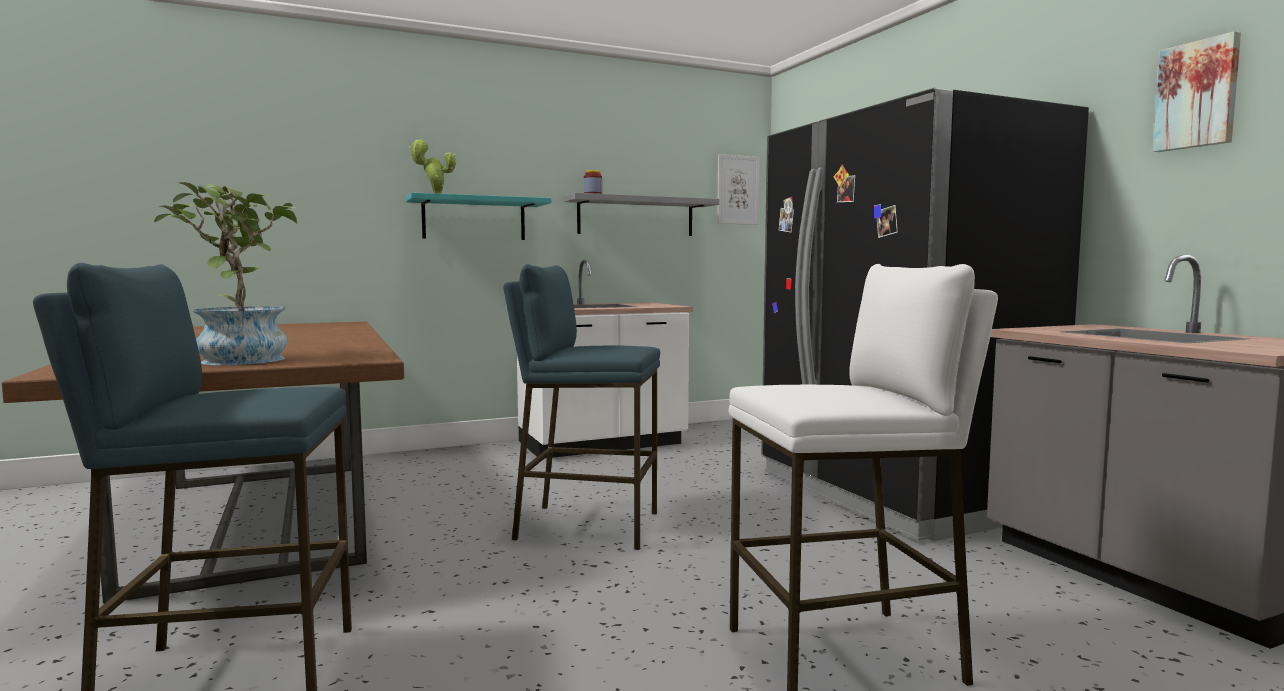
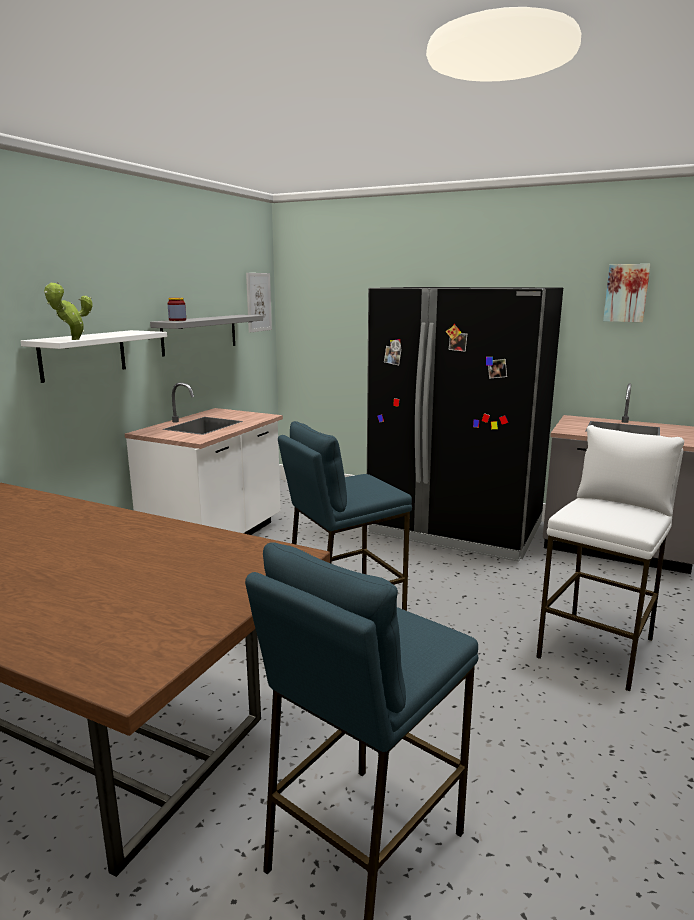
camera: 40 degrees left, 10 degrees up
potted plant [154,182,297,365] -> none
turquoise shelf [405,193,551,240] -> white shelf [20,330,167,383]

